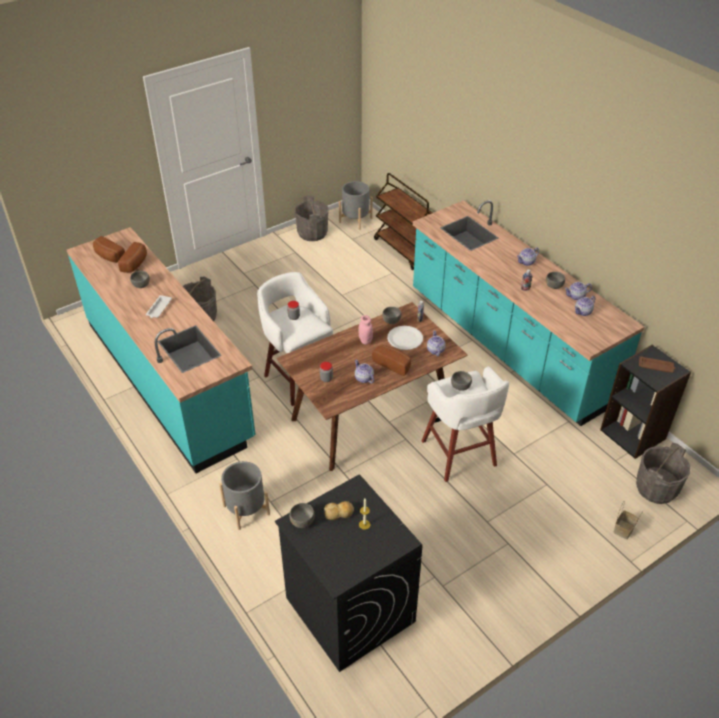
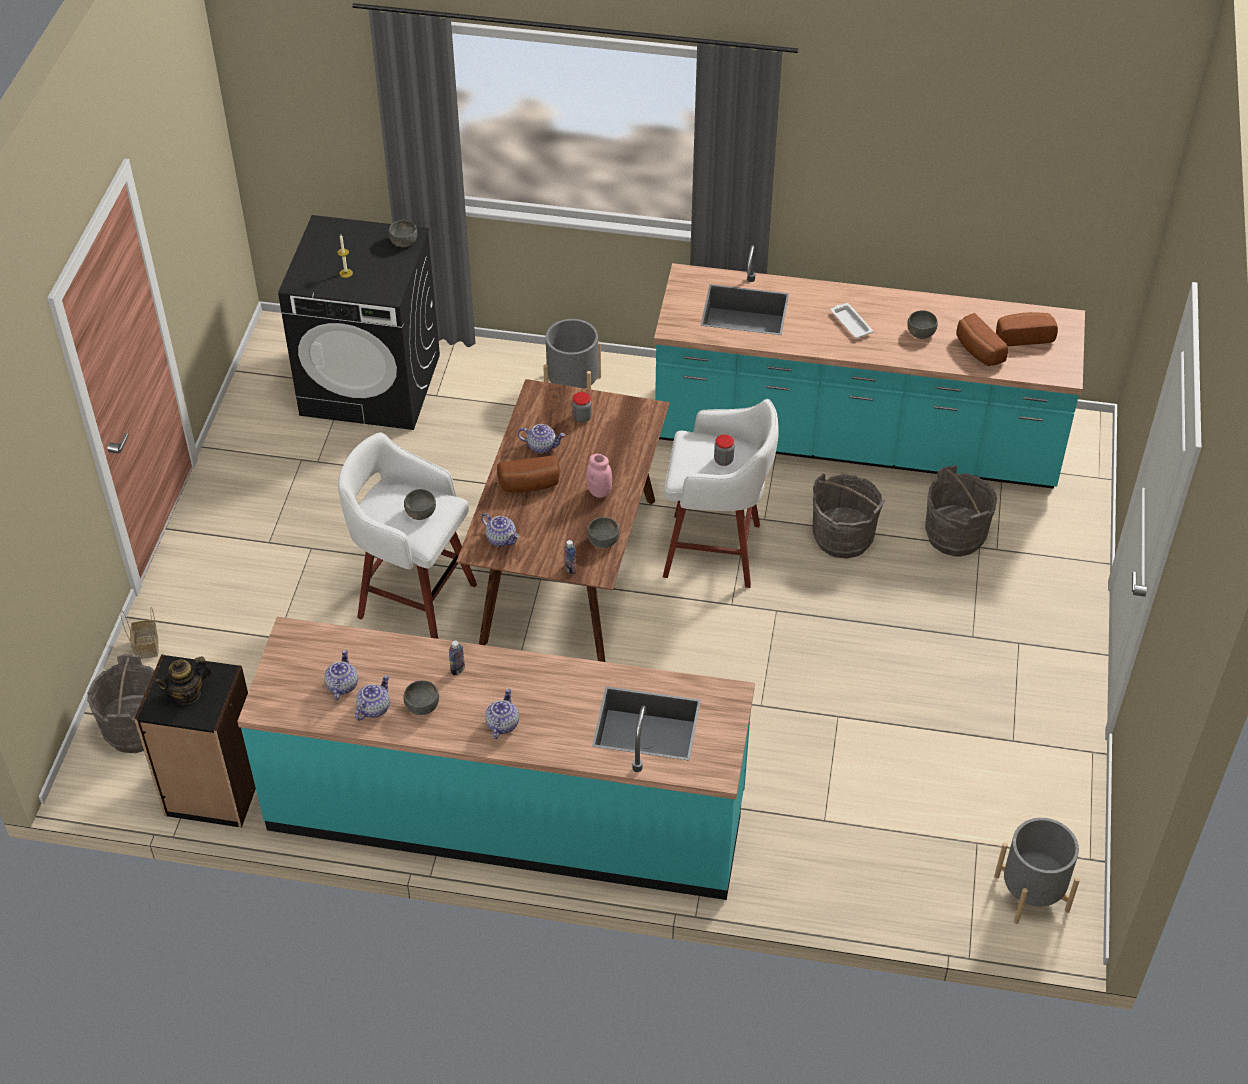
camera: 135 degrees right, 5 degrees up
grey bucket [294,196,329,241] -> grey bucket moved to [812,474,885,559]
bread [324,501,354,520] -> none
brown cart [374,173,432,270] -> none
white plate [387,326,423,350] -> none
brown tray [639,356,675,373] -> teapot [153,657,212,705]

